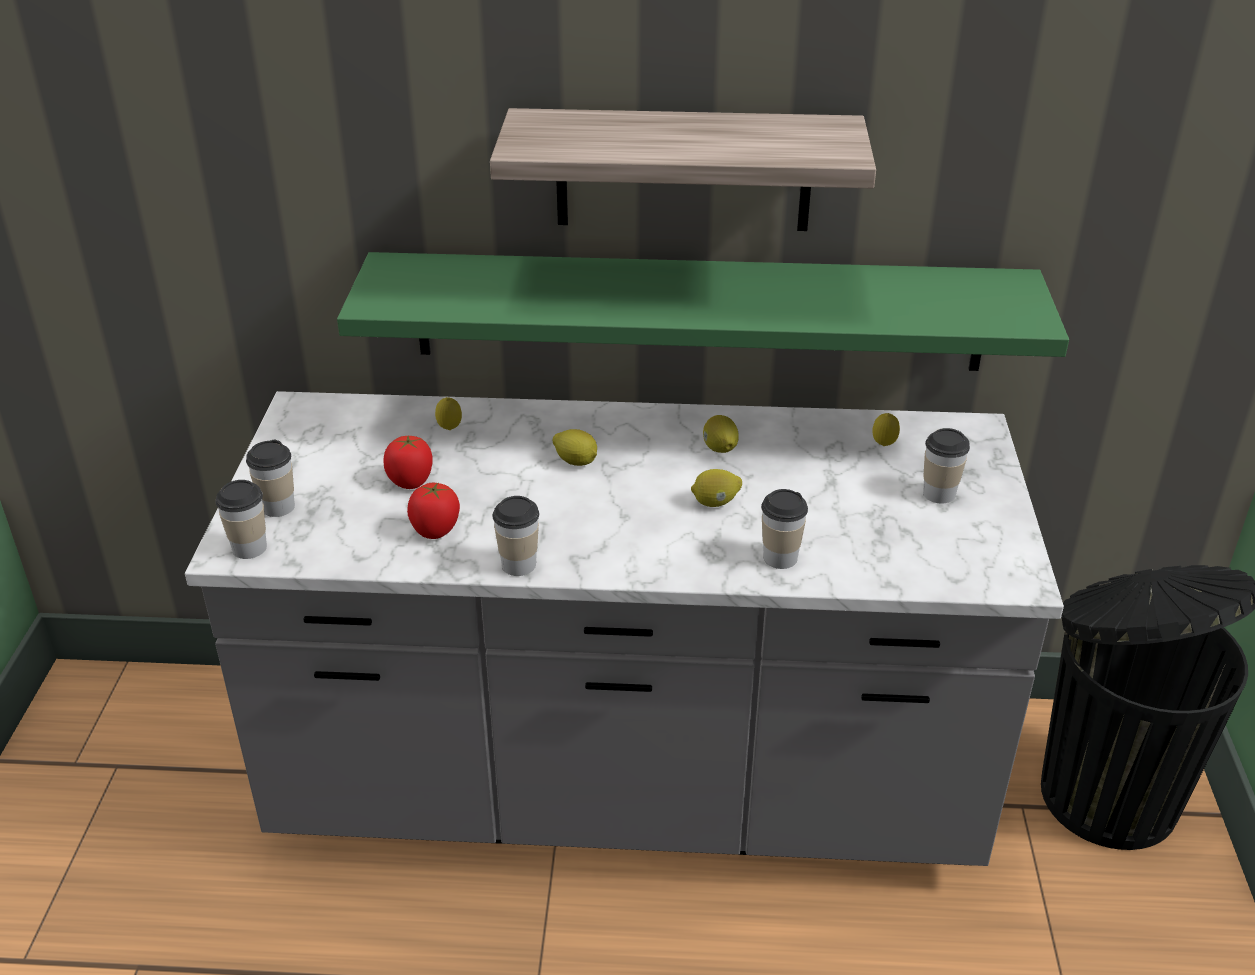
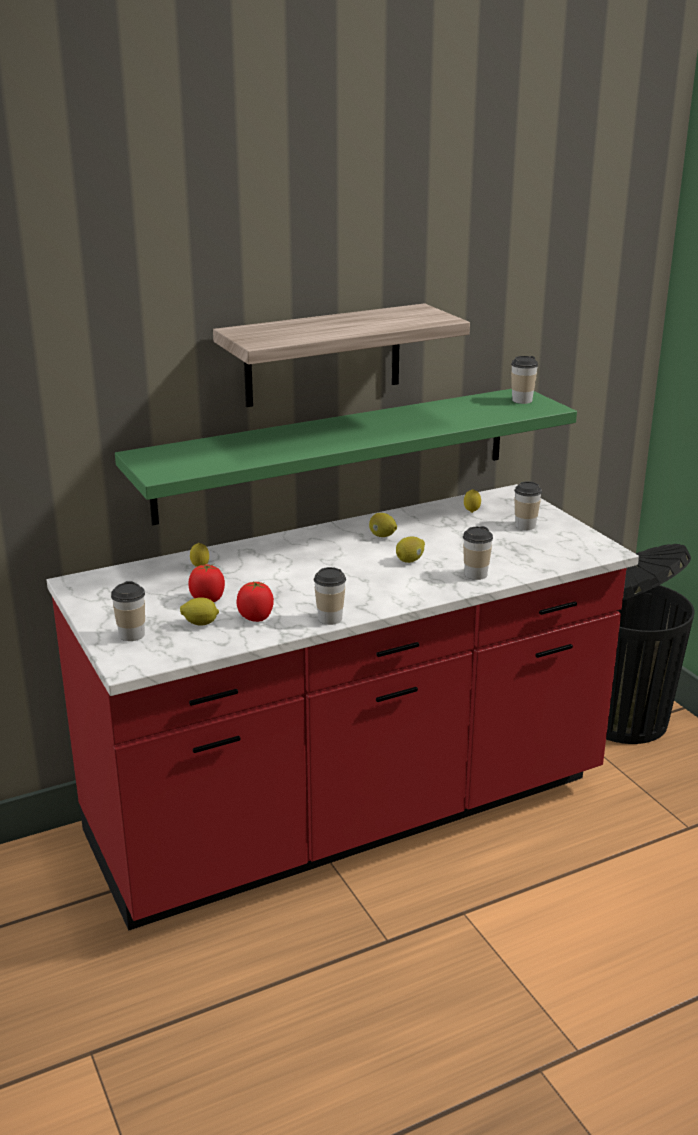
camera: 30 degrees left, 10 degrees down
grey counter [185,391,1064,866] -> red counter [47,484,639,931]
cup [215,480,267,559] -> cup moved to [511,356,538,404]
lemon [552,429,597,466] -> lemon moved to [180,597,219,626]

